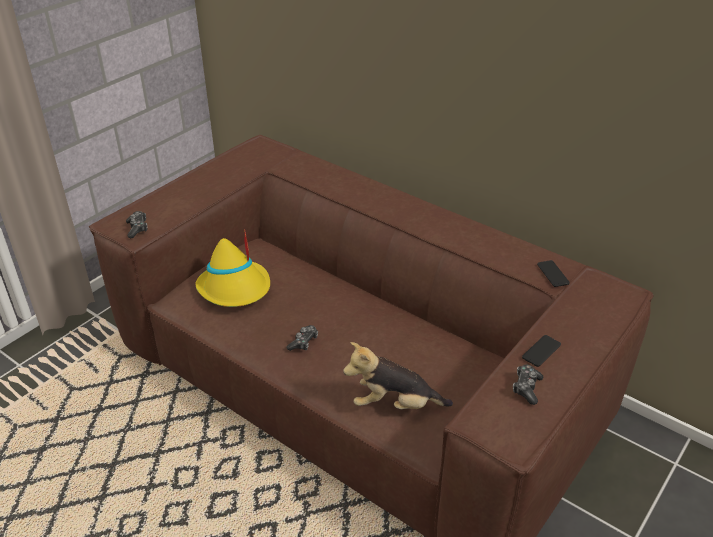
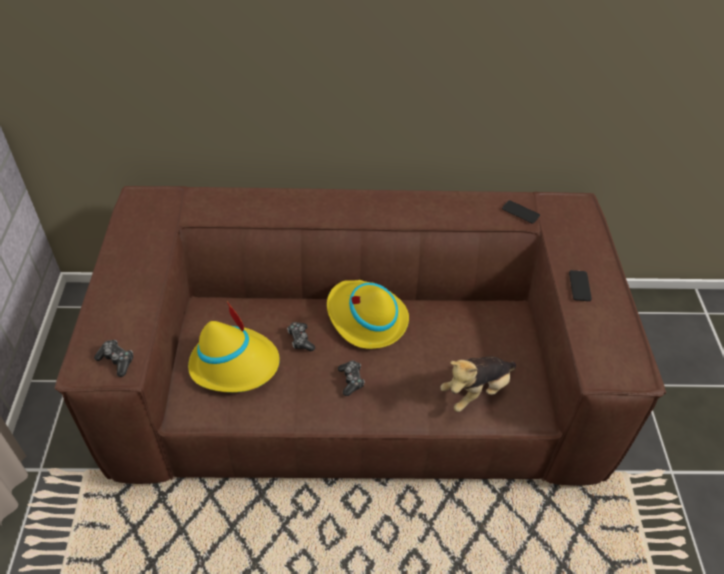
camera: 40 degrees left, 10 degrees up
game controller [513,365,543,405] -> game controller moved to [287,322,315,351]
none -> yellow hat [327,280,409,349]

